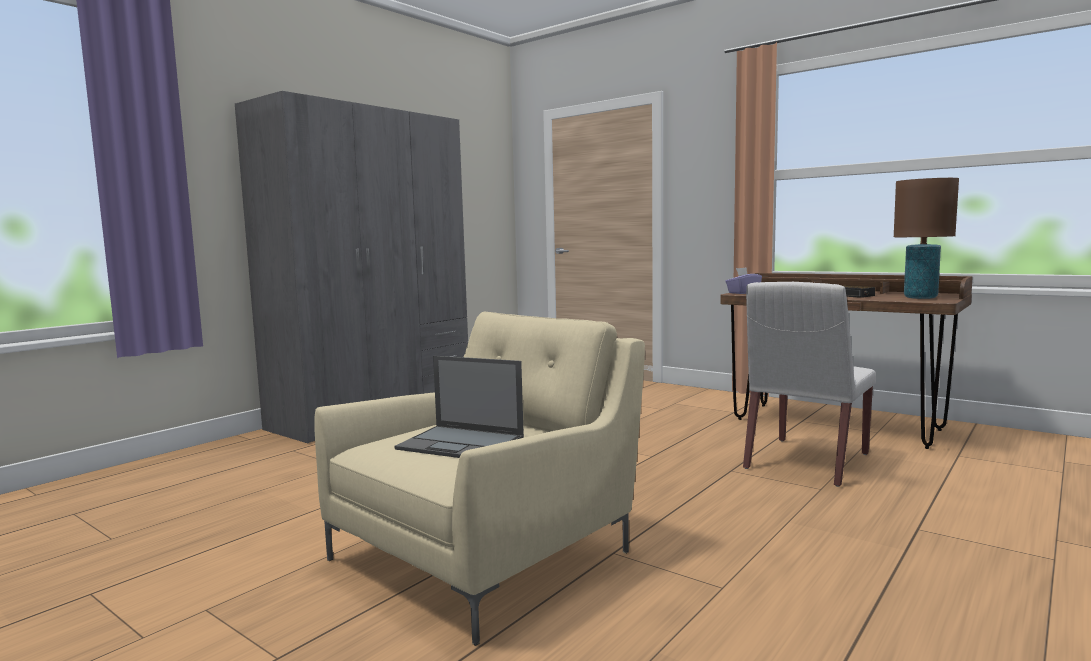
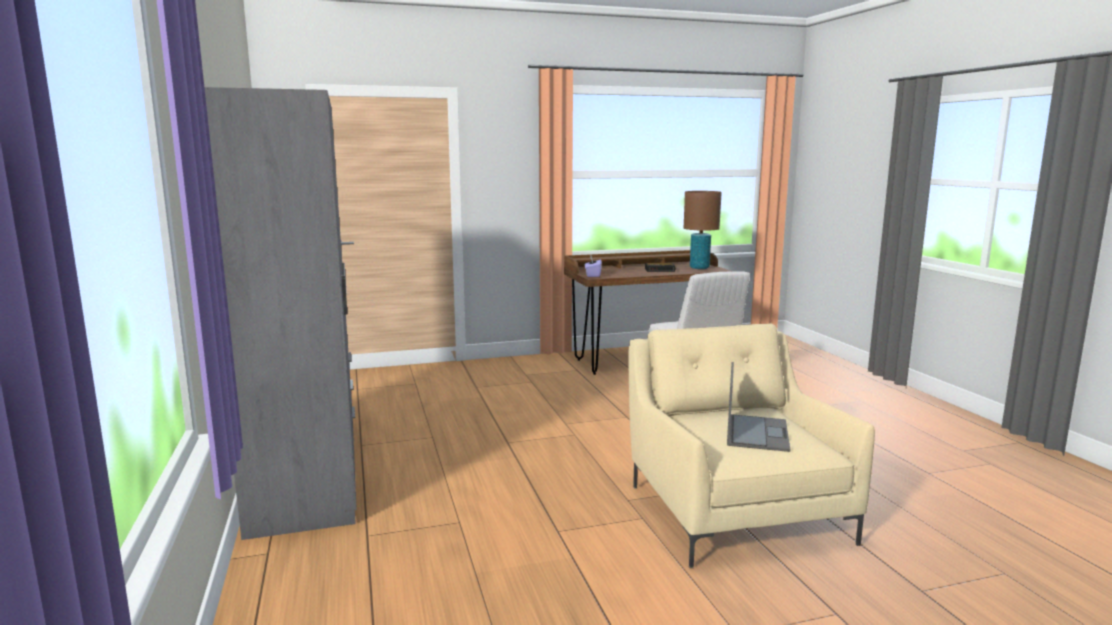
camera: 55 degrees left, 5 degrees up
laptop [394,356,524,458] -> laptop turned 45 degrees counterclockwise [727,362,790,452]

